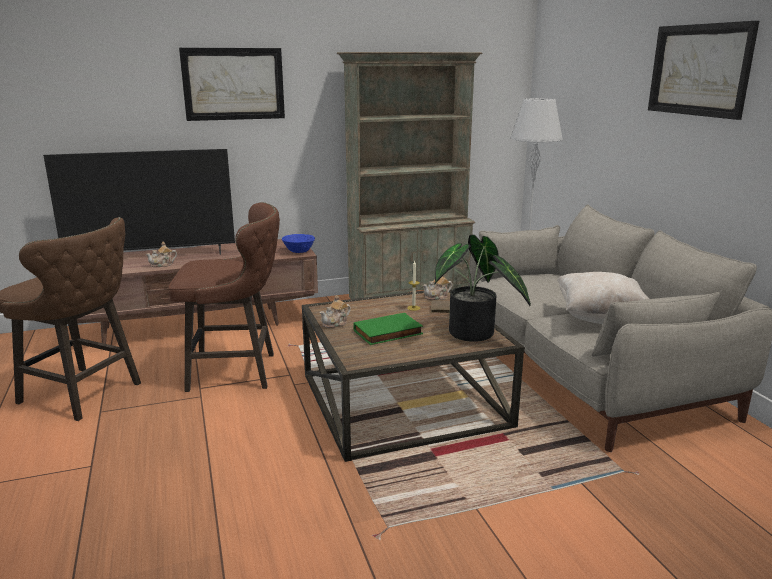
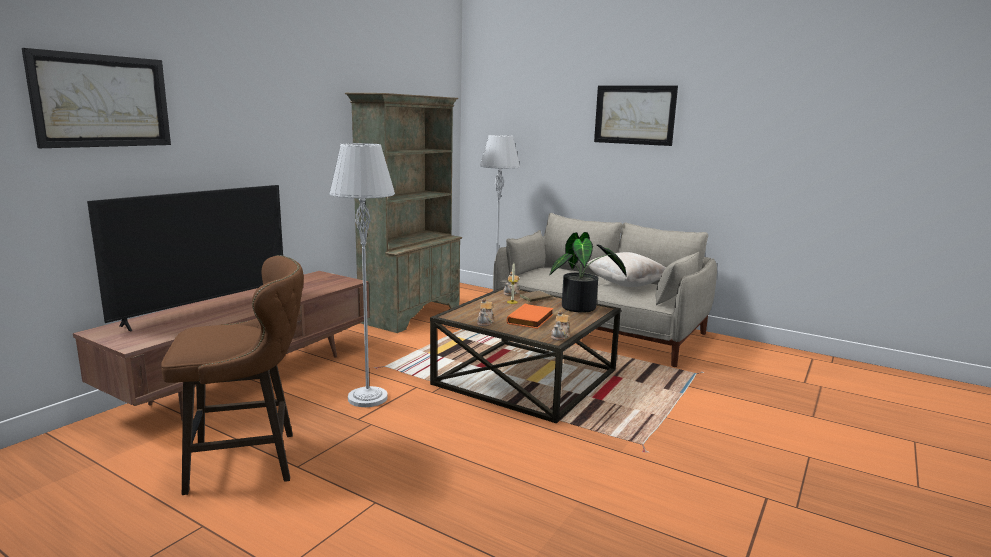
camera: 40 degrees left, 5 degrees down
teapot [146,242,177,267] -> teapot moved to [551,310,570,340]
brown stool [168,202,280,392] -> grey floor lamp [329,143,395,407]
picture [179,48,285,121] -> picture moved to [22,48,171,148]
blue bowl [282,234,315,253] -> none
green book [353,313,423,345] -> orange book [507,304,554,329]

